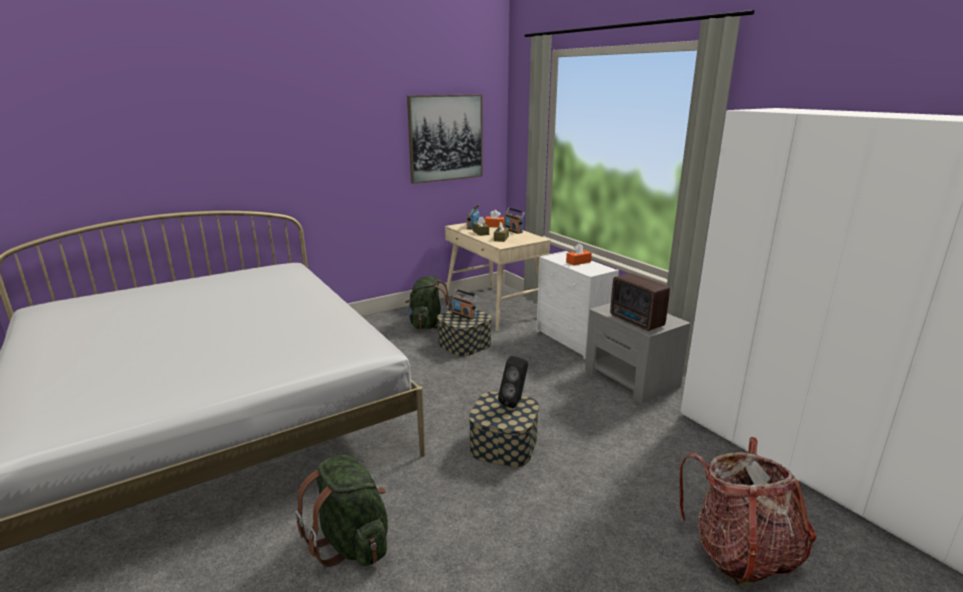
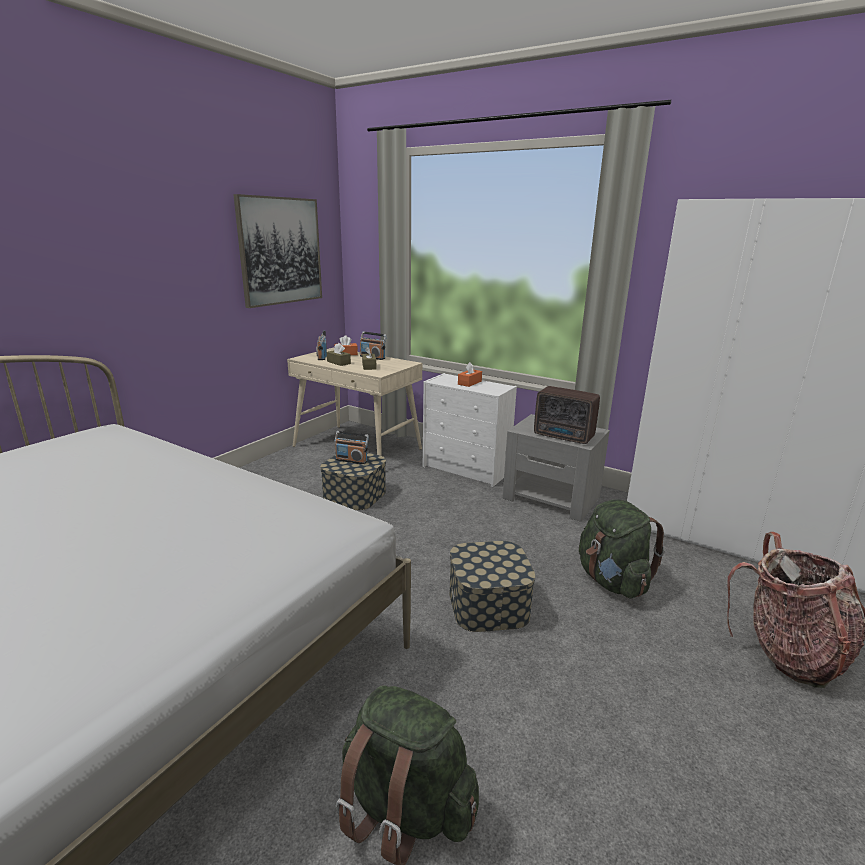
camera: 25 degrees left, 0 degrees up
green backpack [405,276,452,329] -> green backpack moved to [579,499,665,599]
black speaker [498,356,528,408] -> none

